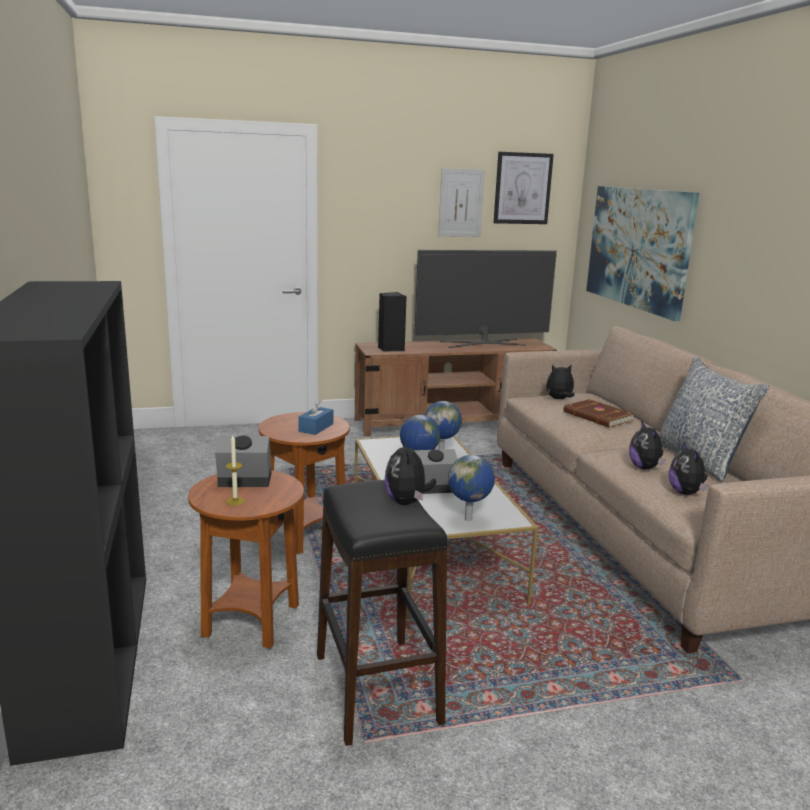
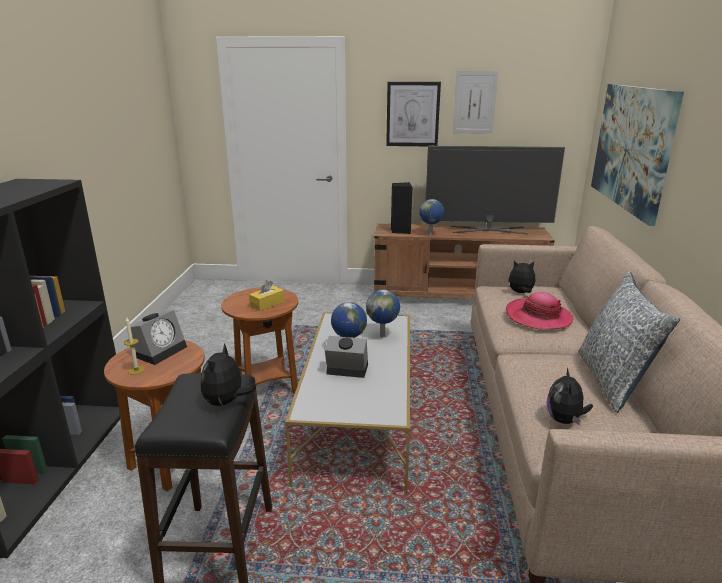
camera: 20 degrees right, 5 degrees up
alarm clock [215,435,272,487] -> alarm clock turned 105 degrees clockwise [130,310,187,365]
blue tissue box [298,398,333,435] -> yellow tissue box [249,280,284,311]
globe [448,455,495,521] -> globe moved to [419,199,444,236]
picture [494,152,554,224] -> picture moved to [386,82,441,146]
brown book [564,399,634,428] -> hat [506,292,573,329]
plush toy [629,421,666,470] -> none

